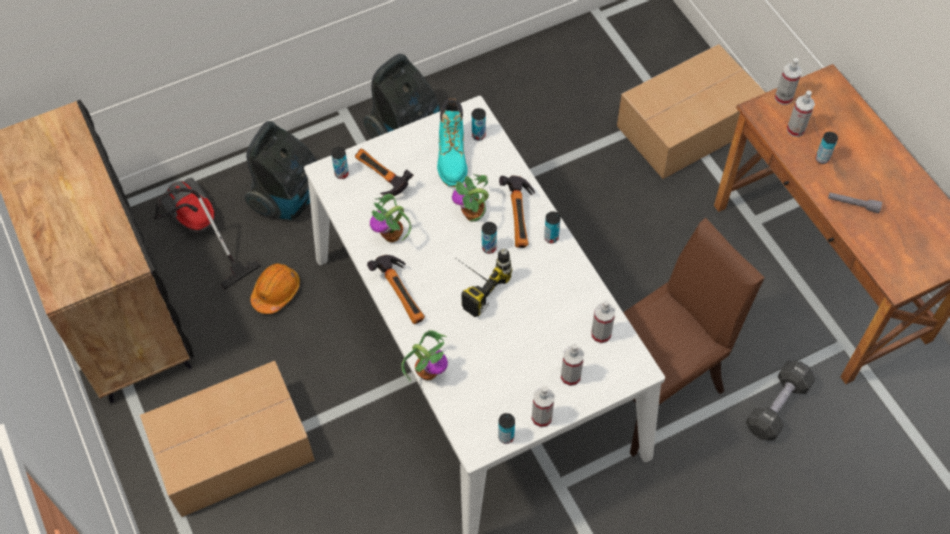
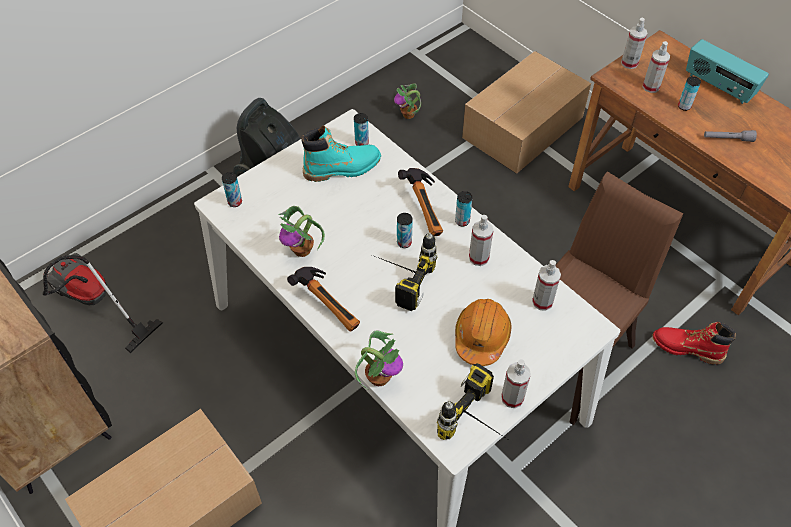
camera: 15 degrees left, 5 degrees down
vacuum cleaner [244,121,317,220] -> none
orange hard hat [250,263,300,314] -> orange hard hat moved to [455,299,511,366]
hammer [355,148,413,196] -> none
turquoise boot [437,99,468,187] -> turquoise boot turned 90 degrees counterclockwise [301,126,381,182]
potted plant [452,174,489,222] -> potted plant moved to [394,83,421,119]
can [498,413,515,444] -> power drill [437,363,510,441]
spray bottle [561,344,584,386] -> spray bottle moved to [469,215,494,266]
black dumbbell [746,361,816,441] -> red boot [652,322,736,364]
none -> radio [686,39,769,104]

